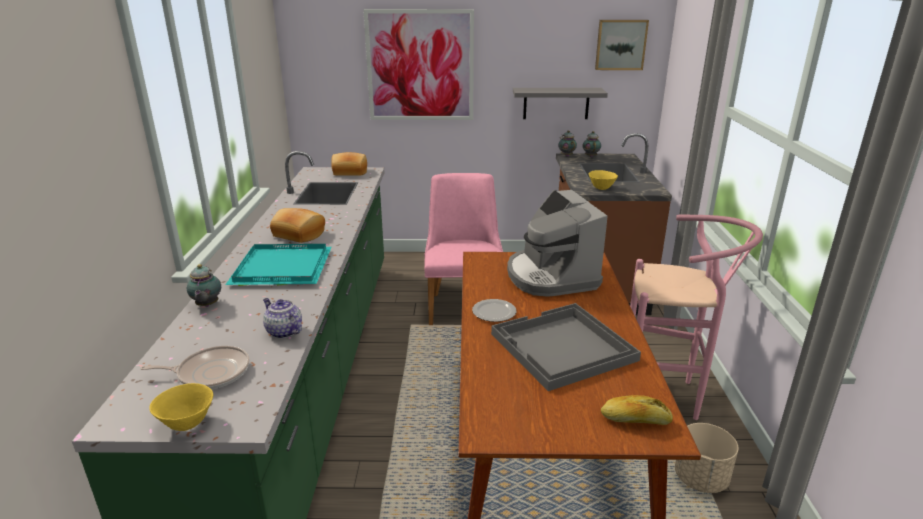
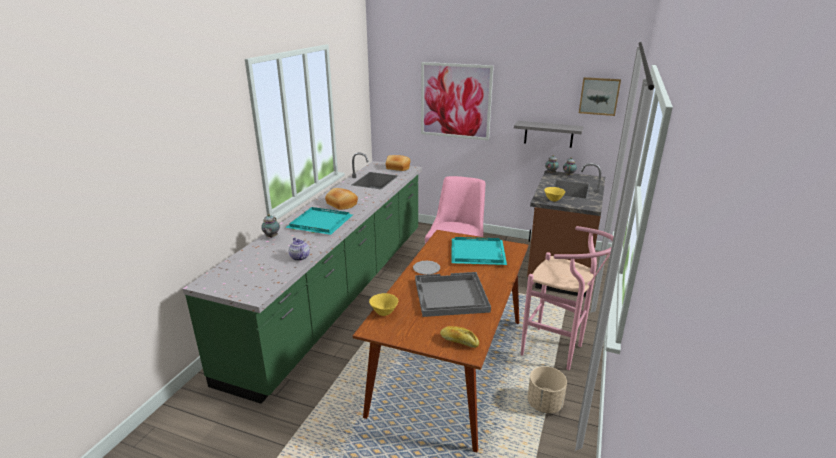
camera: 20 degrees right, 0 degrees up
frying pan [140,346,249,389] -> none
yellow bowl [149,383,213,431] -> yellow bowl moved to [369,293,398,316]
coffee machine [507,190,607,297] -> turquoise tray [451,237,507,265]

